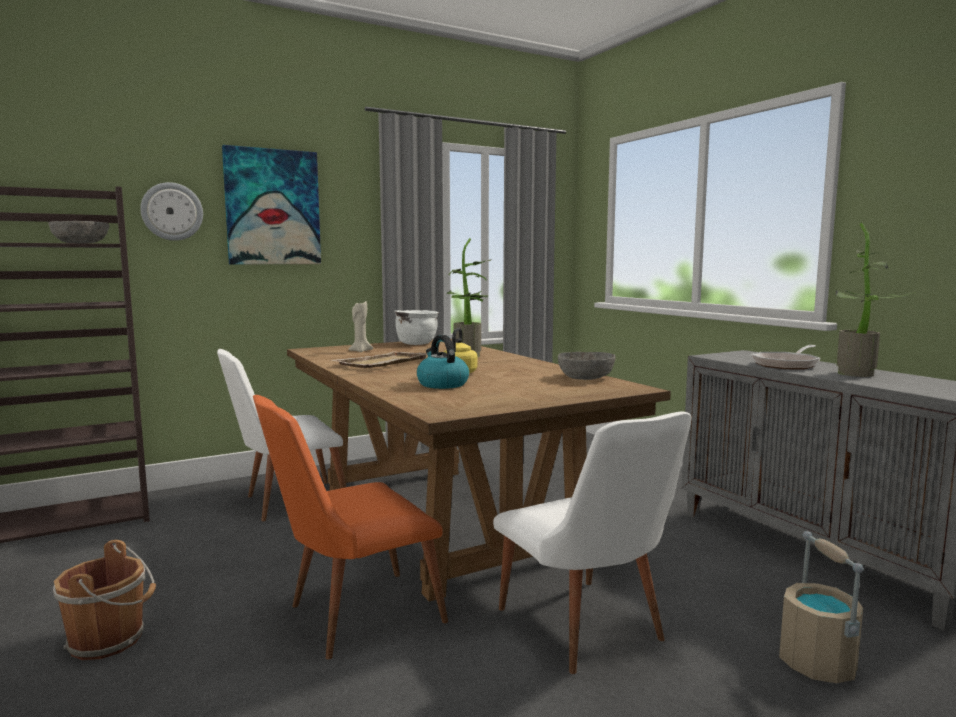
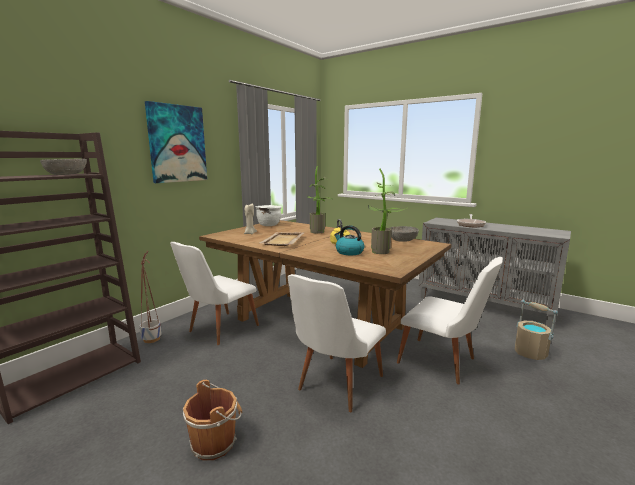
camera: 25 degrees left, 5 degrees up
wall clock [140,182,203,241] -> none
orange chair [253,395,448,659] -> white chair [288,274,386,412]
potted plant [836,223,915,377] -> potted plant moved to [368,169,407,254]
none -> planter [140,251,162,343]

